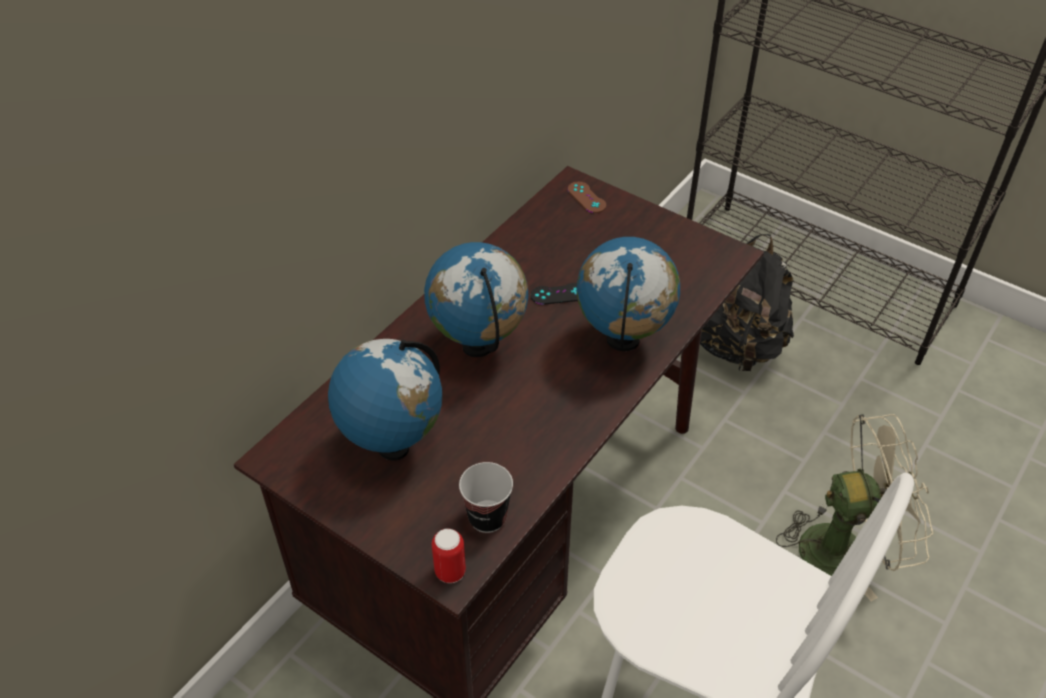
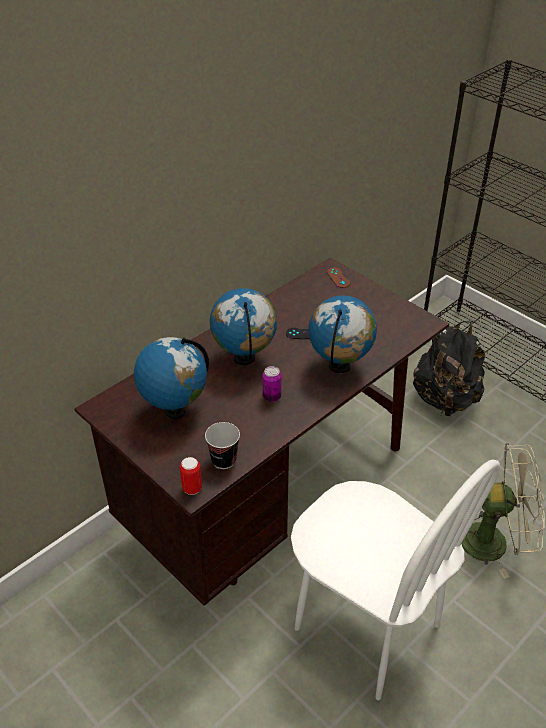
camera: 10 degrees right, 5 degrees down
none -> can [263,366,281,402]

